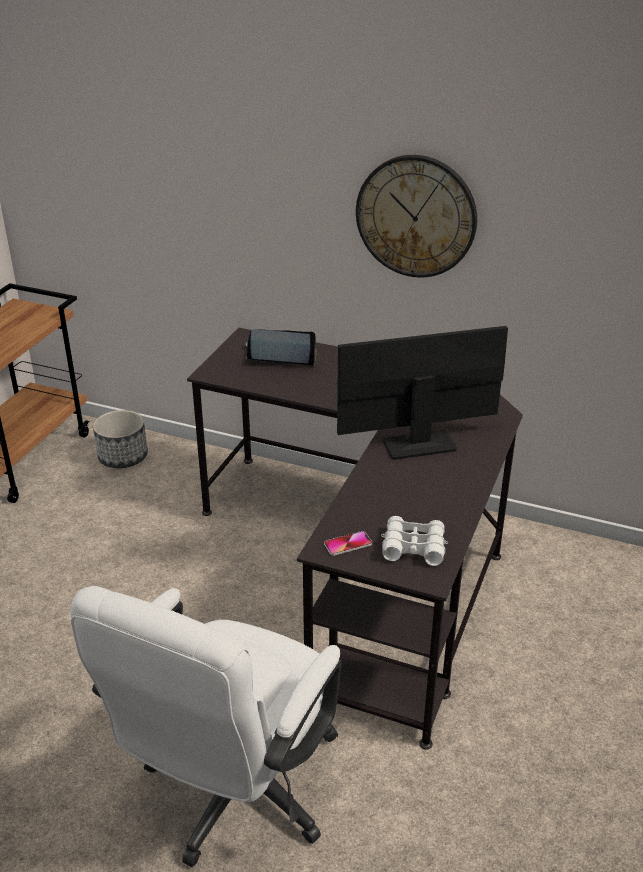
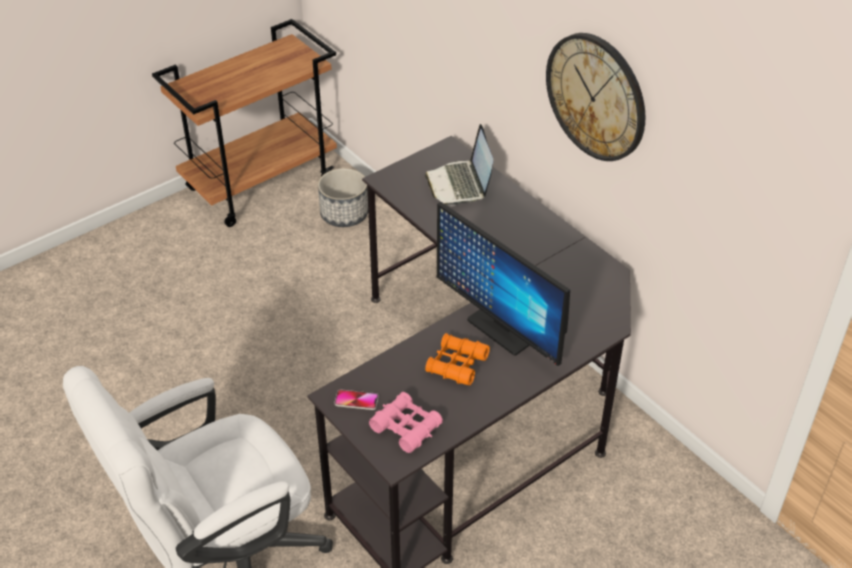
camera: 30 degrees right, 10 degrees up
laptop [246,329,317,366] -> laptop turned 135 degrees counterclockwise [425,124,493,206]
monitor [337,326,508,460] -> monitor turned 150 degrees counterclockwise [437,202,570,366]
white binoculars [381,516,448,566] -> pink binoculars [369,392,443,453]
none -> orange binoculars [425,333,490,385]

